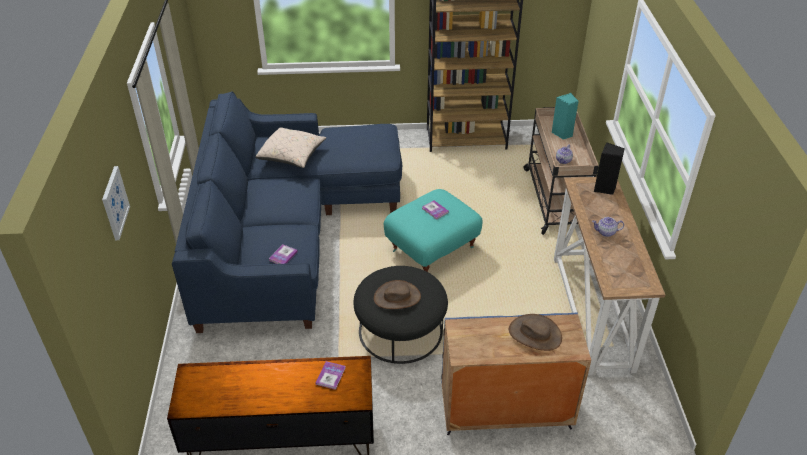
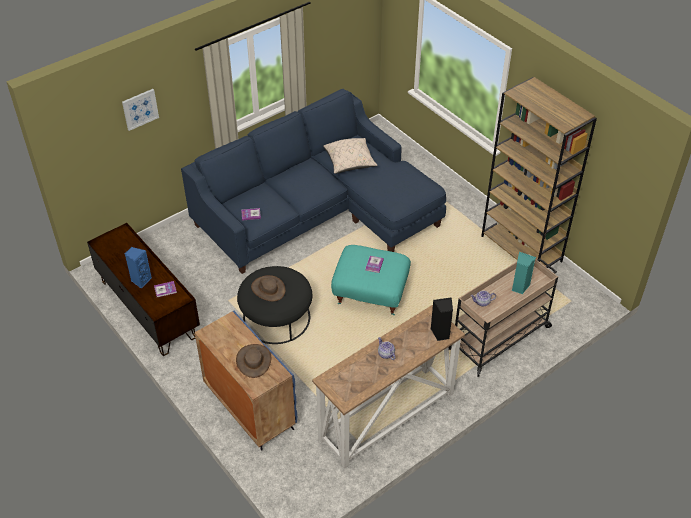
camera: 55 degrees right, 5 degrees up
none -> blue speaker [125,247,152,289]

